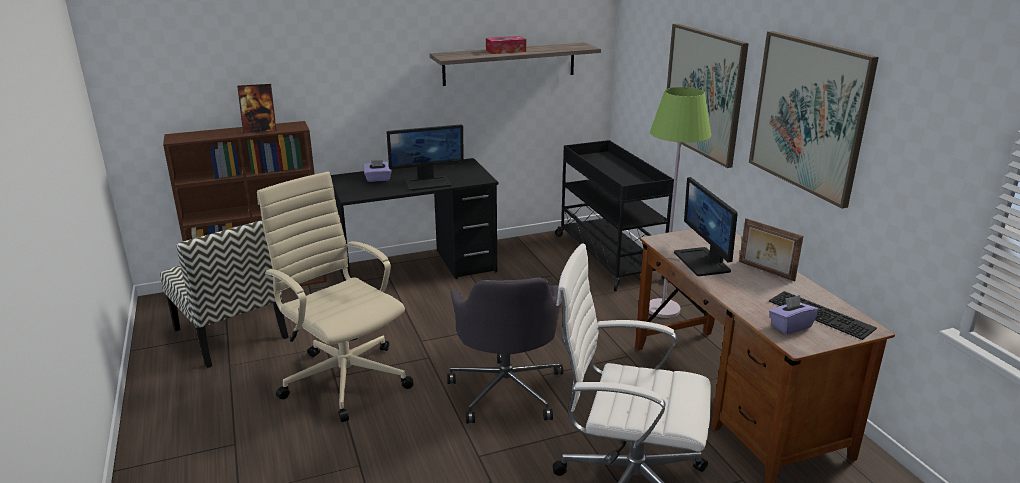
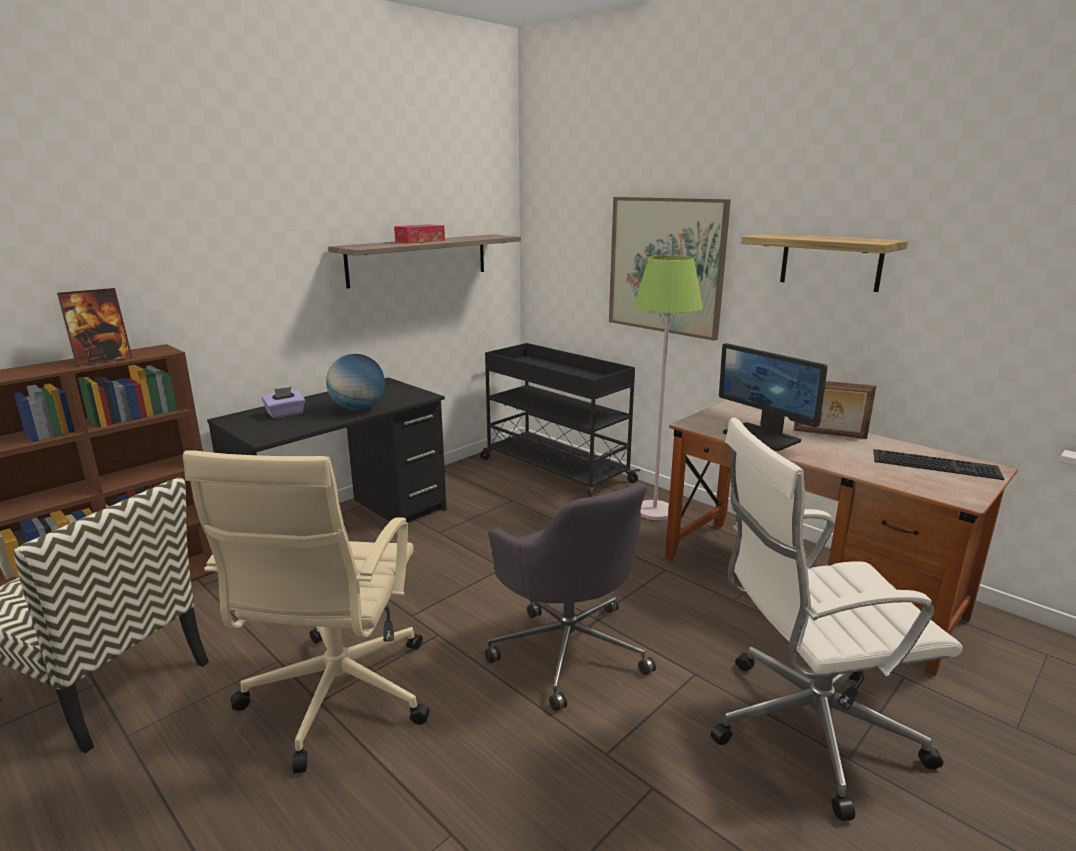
camera: 25 degrees left, 5 degrees down
beige office chair [257,171,413,422] -> beige office chair turned 105 degrees counterclockwise [183,450,430,773]
monitor [387,124,464,191] -> globe [326,354,385,411]
picture [749,31,879,209] -> shelf [741,233,908,292]
purple tissue box [769,295,819,334] -> none

